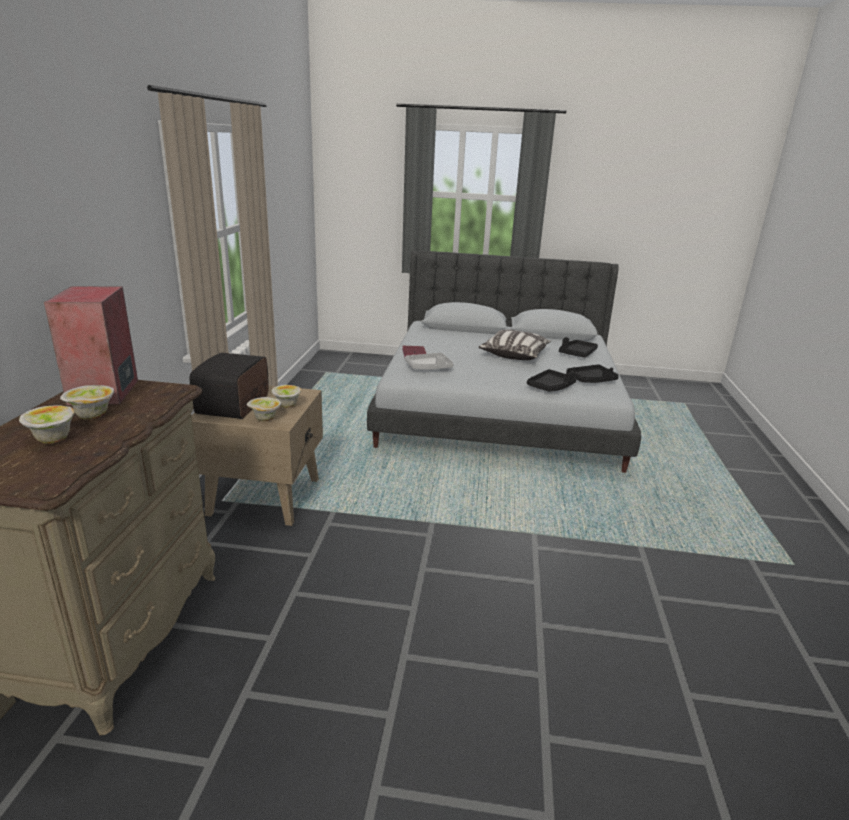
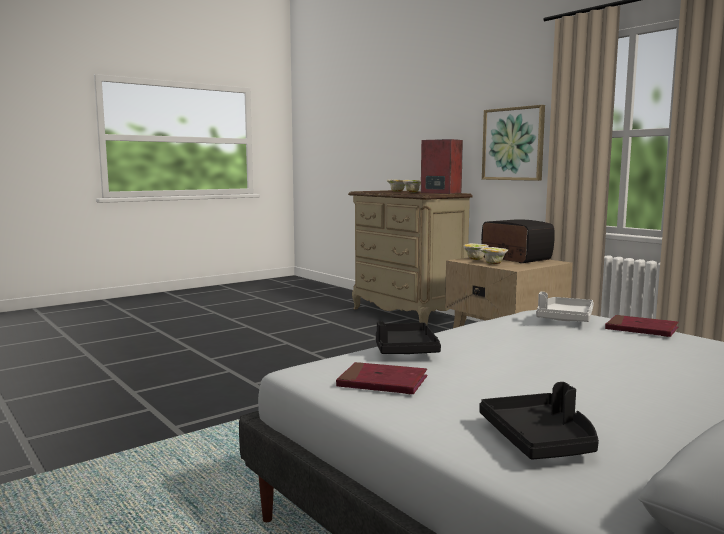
camera: 135 degrees right, 15 degrees down
pillow [479,329,551,360] -> none
black tray [566,364,619,383] -> red book [336,362,428,395]
none -> picture [482,105,545,181]

